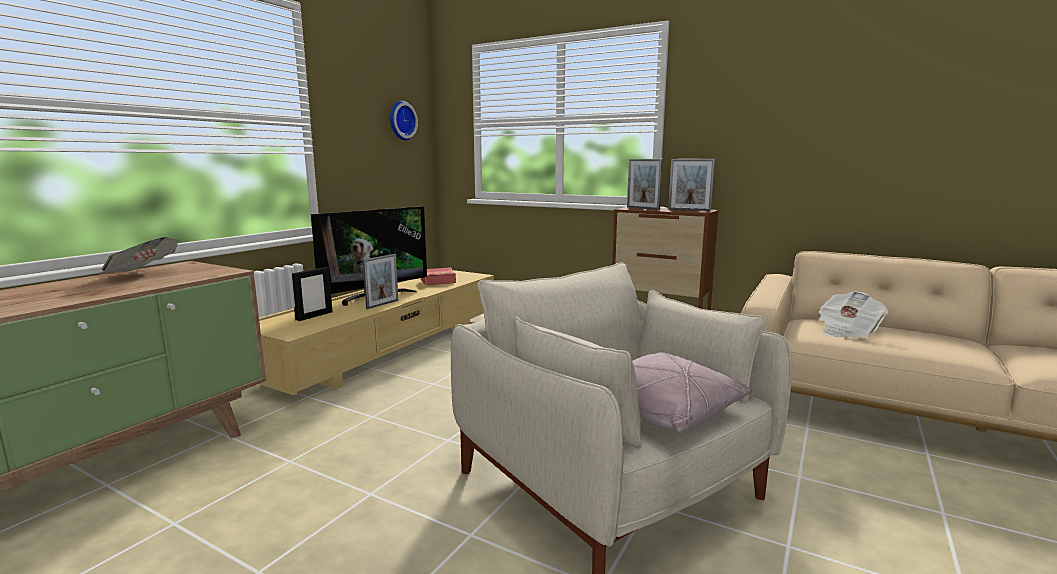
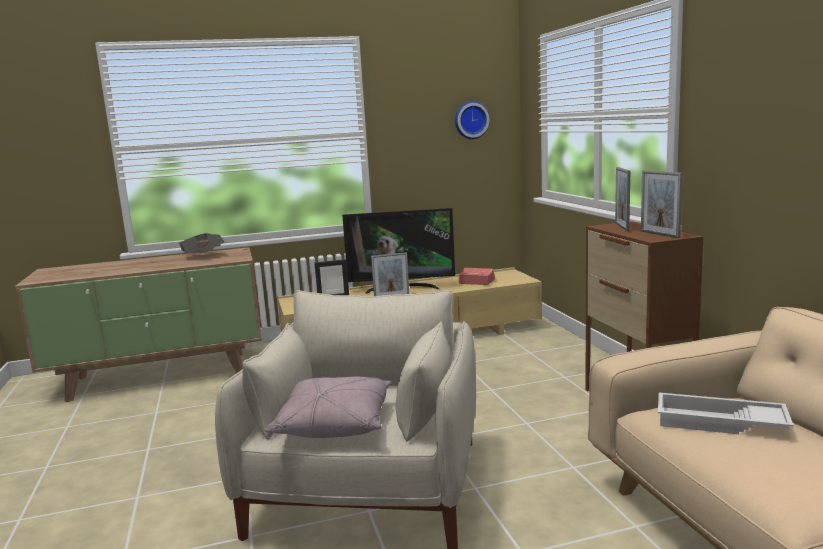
camera: 45 degrees right, 0 degrees up
newspaper [818,291,888,338] -> white tray [658,393,793,434]

